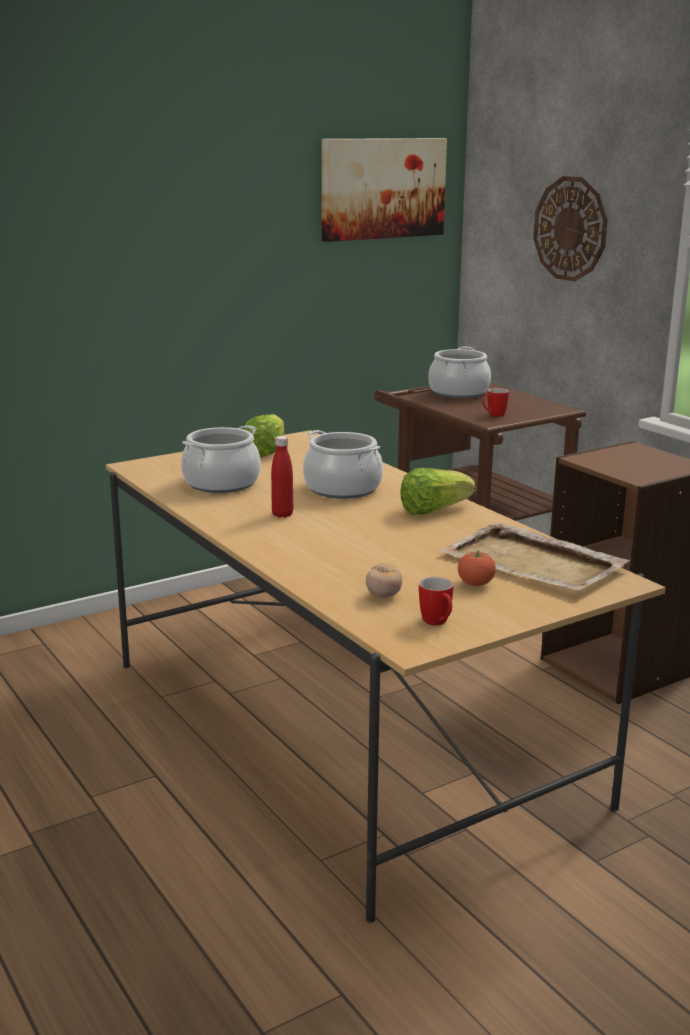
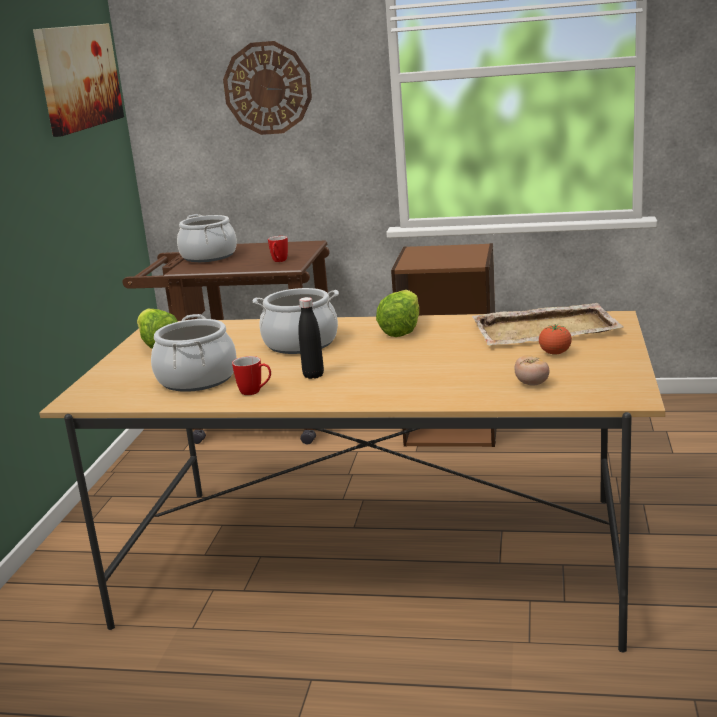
camera: 45 degrees left, 0 degrees up
red bottle [271,436,293,518] -> black bottle [298,297,324,379]
mug [419,577,454,625] -> mug moved to [232,356,271,395]

